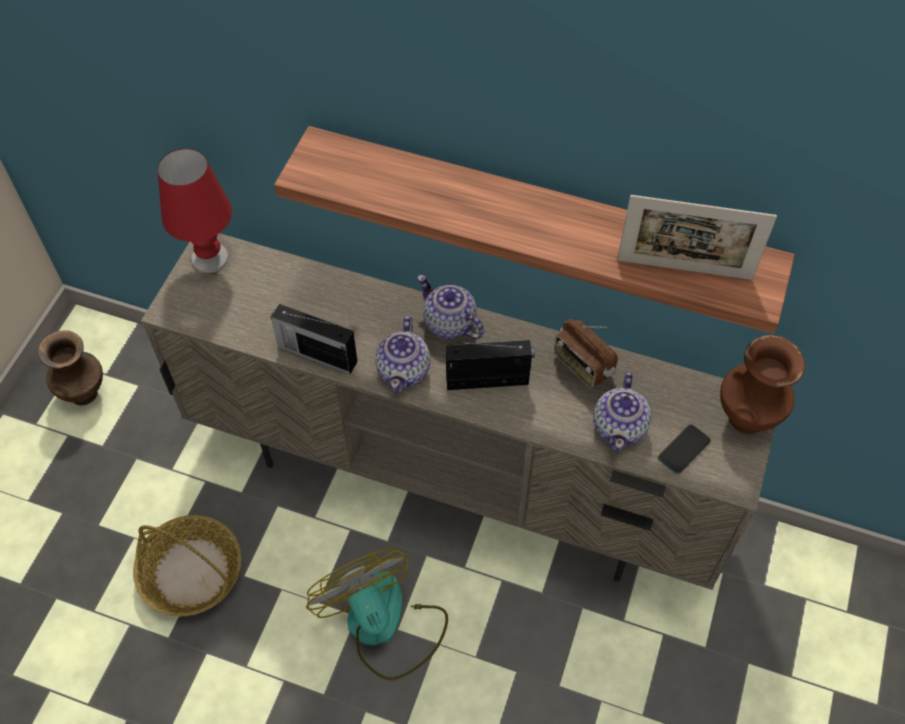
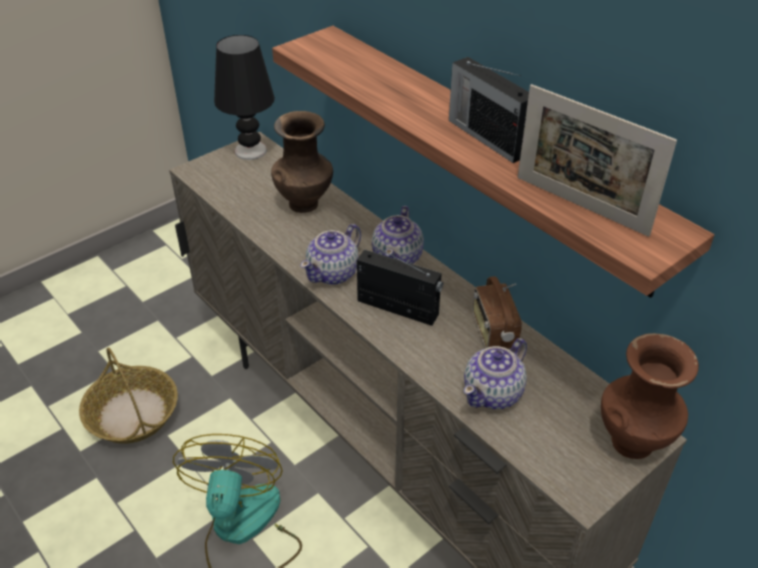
camera: 30 degrees right, 15 degrees down
brown vase [38,330,103,406] -> brown vase moved to [271,111,333,213]
red table lamp [157,149,232,273] -> black table lamp [214,35,275,160]
radio [271,304,358,375] -> radio moved to [449,57,529,163]
teapot [417,275,484,339] -> teapot turned 150 degrees counterclockwise [372,206,424,264]
phone [657,424,711,474] -> none

